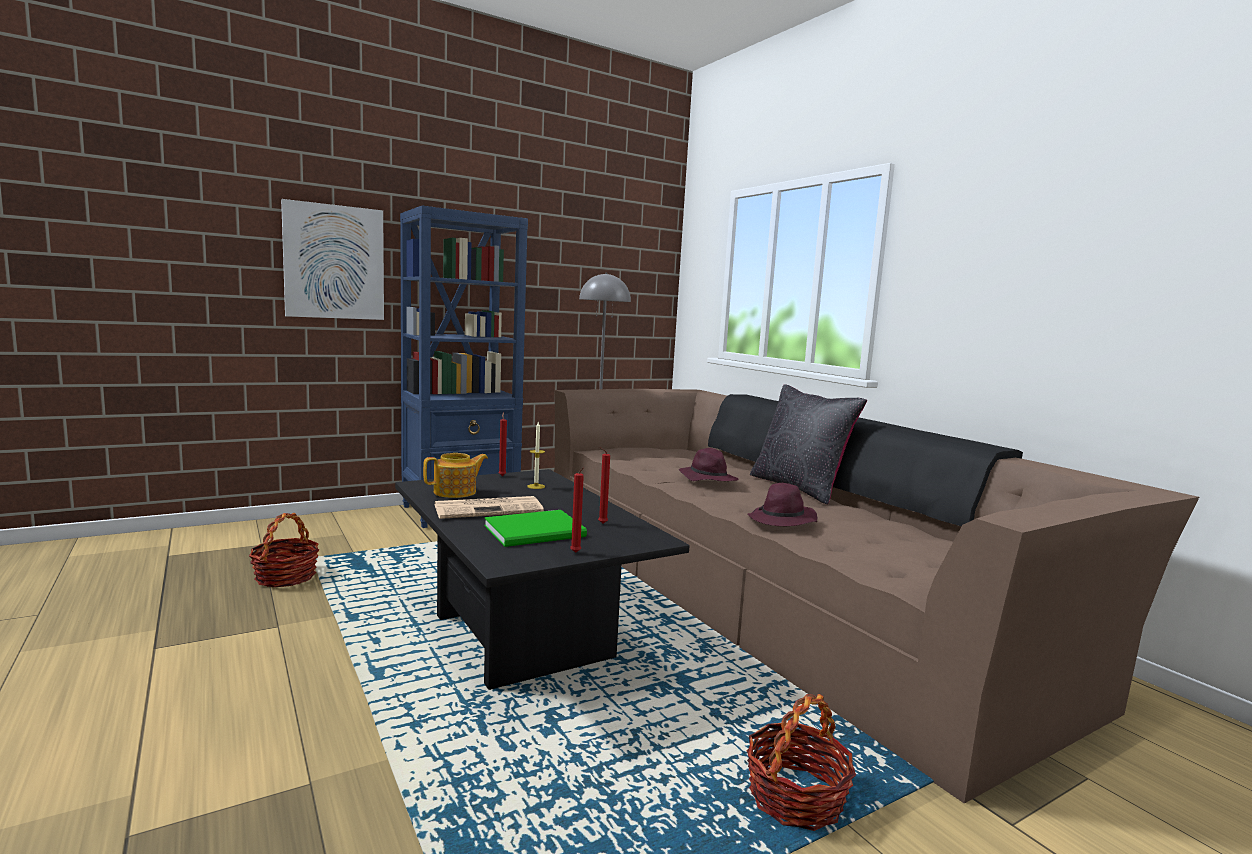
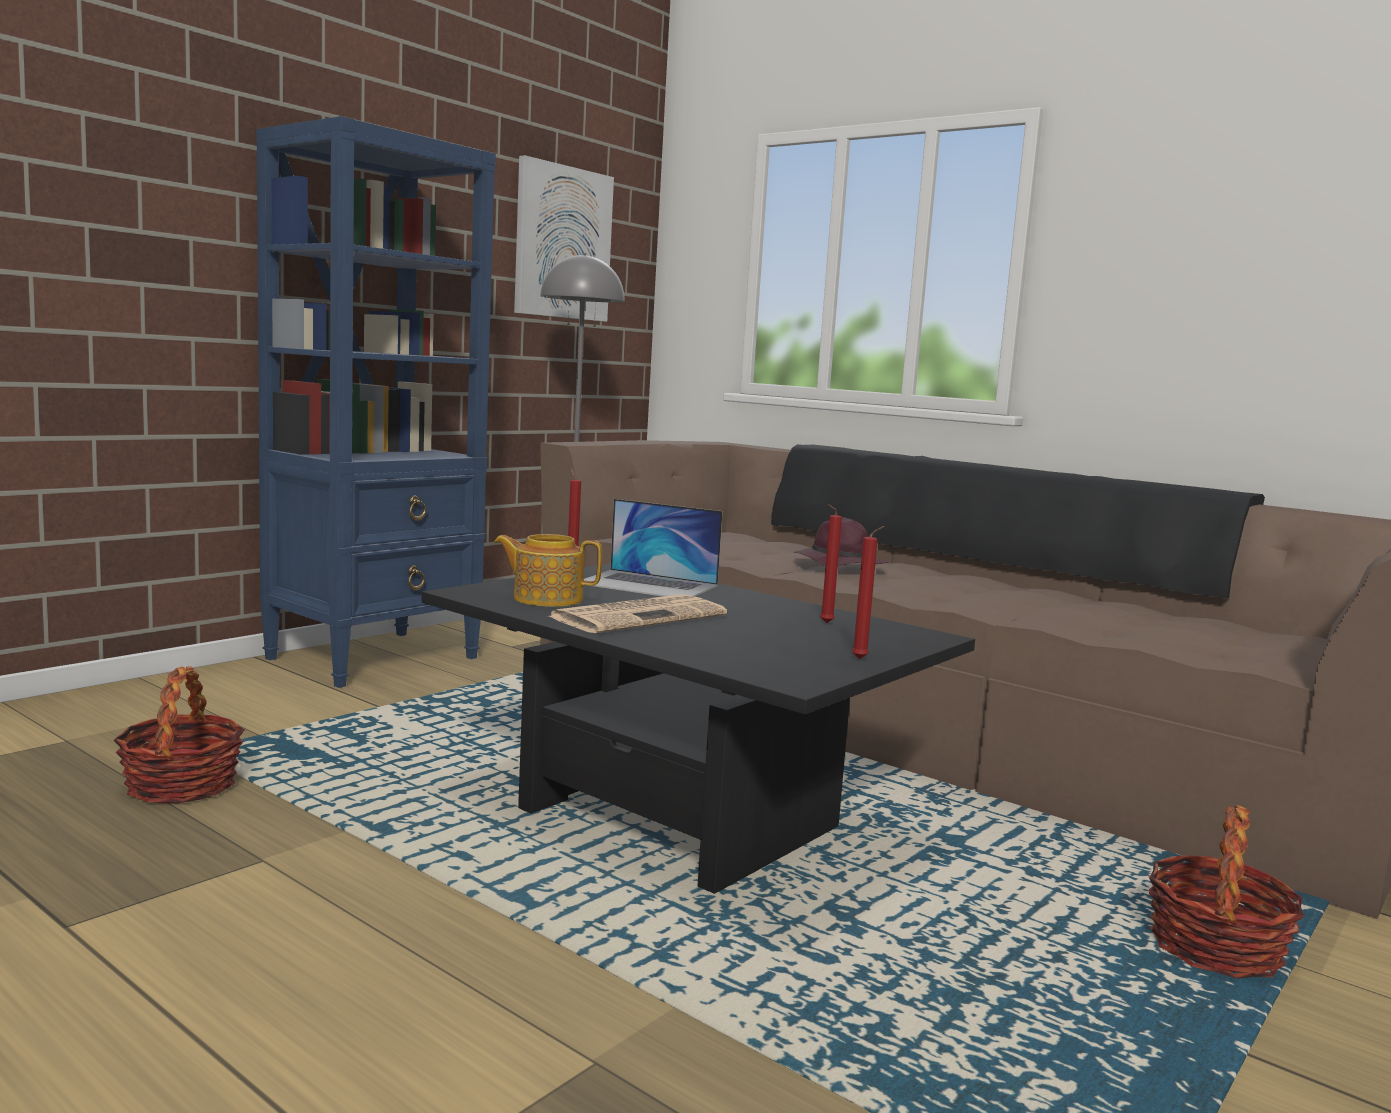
camera: 20 degrees left, 0 degrees up
picture [281,199,384,320] -> picture moved to [514,155,614,322]
teapot [423,453,488,498] -> teapot turned 120 degrees counterclockwise [494,534,602,607]
green book [484,510,587,547] -> none
candle [527,422,545,489] -> laptop [584,499,723,597]
purple hat [747,483,817,526] -> none
black pillow [750,384,867,504] -> none

